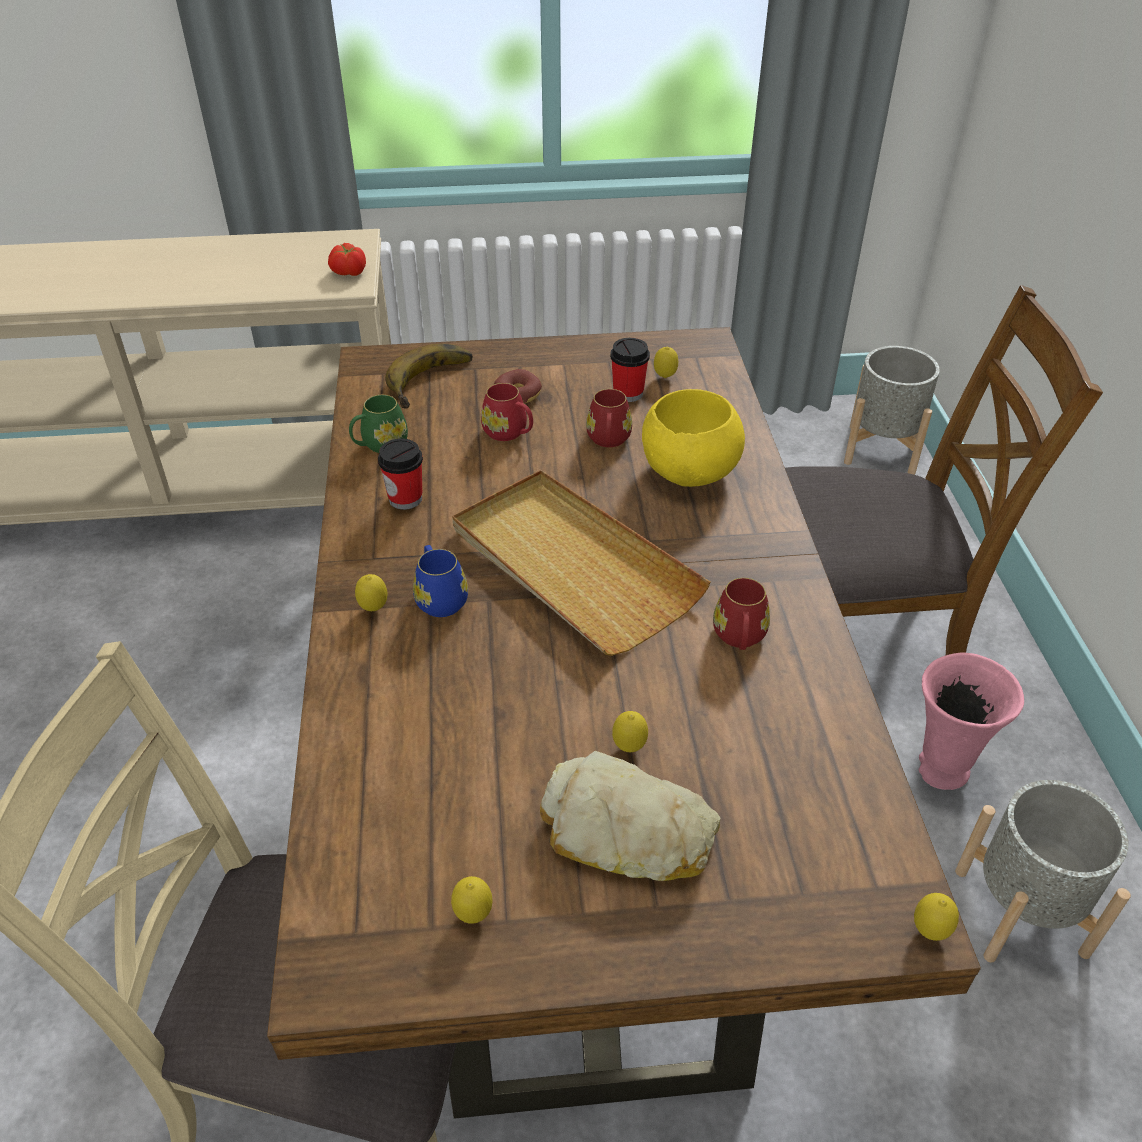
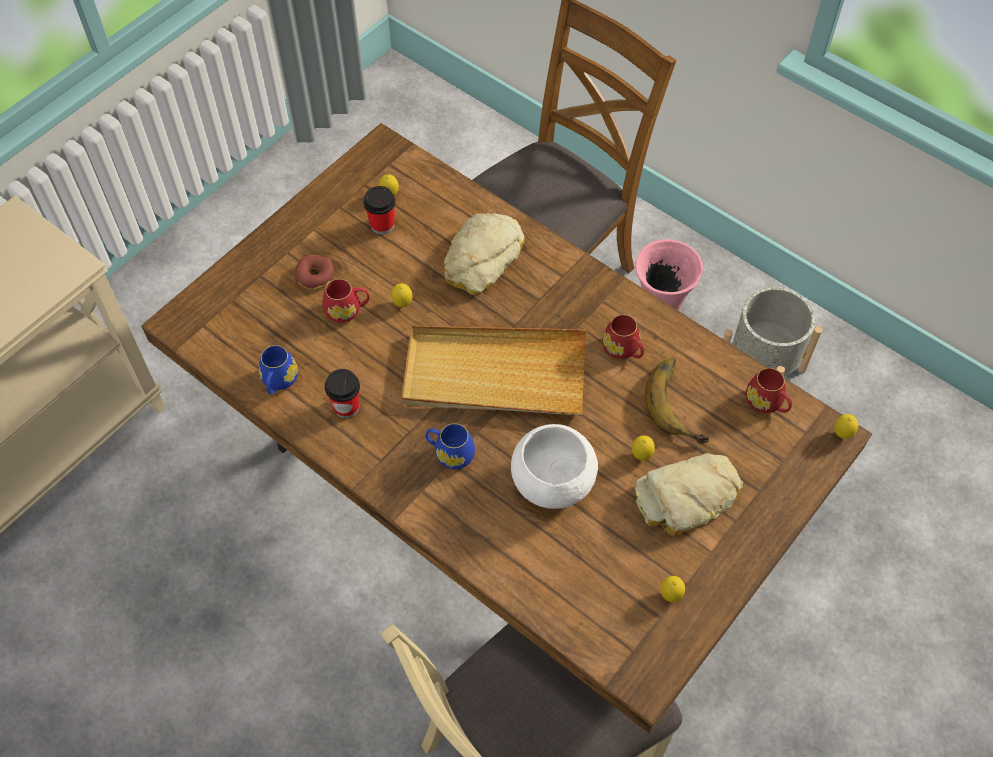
camera: 45 degrees left, 15 degrees up
tomato [328,243,366,276] -> none
green mug [349,395,408,453] -> blue mug [259,345,298,394]
lemon [355,574,387,611] -> lemon moved to [391,283,413,307]
banana [385,344,473,409] -> banana moved to [645,358,709,444]
red mug [586,389,632,447] -> red mug moved to [746,368,792,413]
yellow bowl [642,389,745,487] -> bread [444,212,525,295]
grey planter [844,346,940,475] -> none
none -> white bowl [511,424,598,509]

